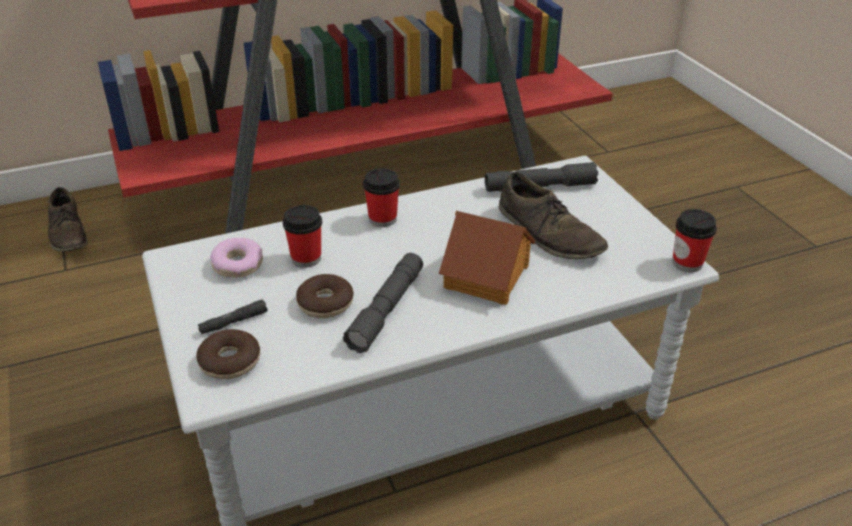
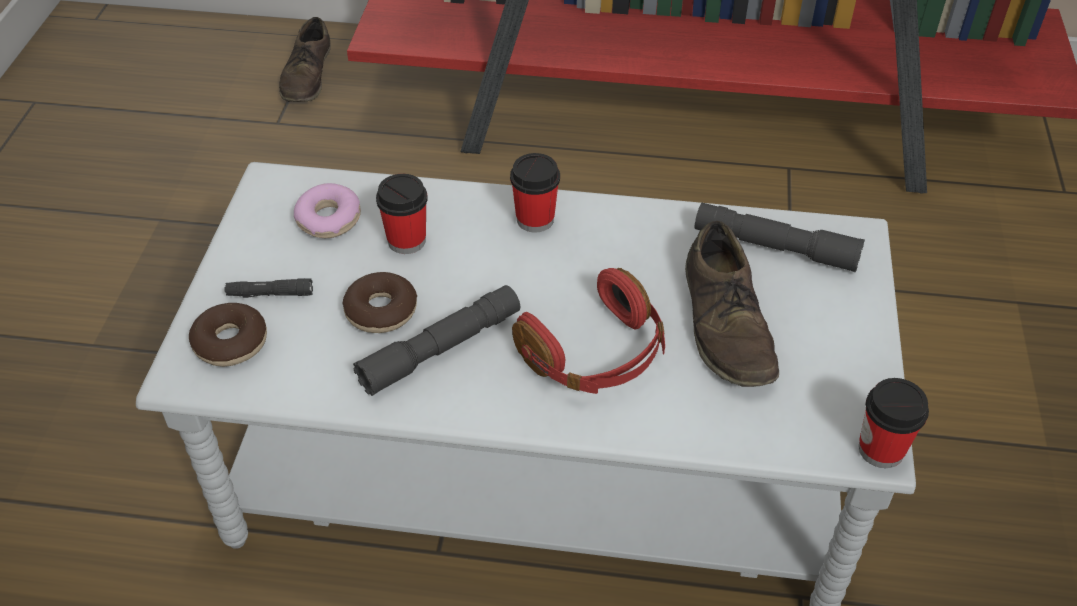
camera: 30 degrees right, 10 degrees up
toy house [439,211,535,305] -> red headphones [512,268,665,394]

